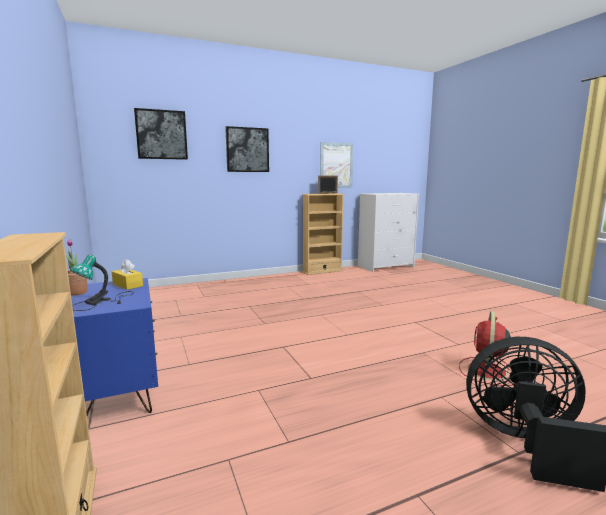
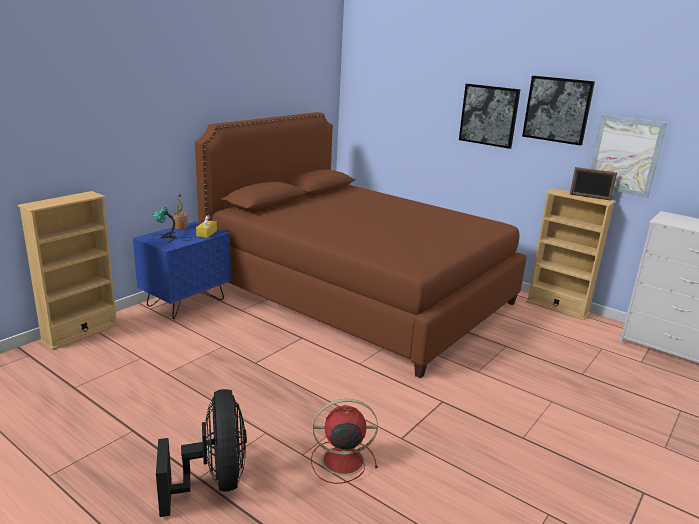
camera: 60 degrees right, 10 degrees up
picture [134,108,188,160] -> picture moved to [522,76,595,146]
none -> brown bed [195,112,526,378]

